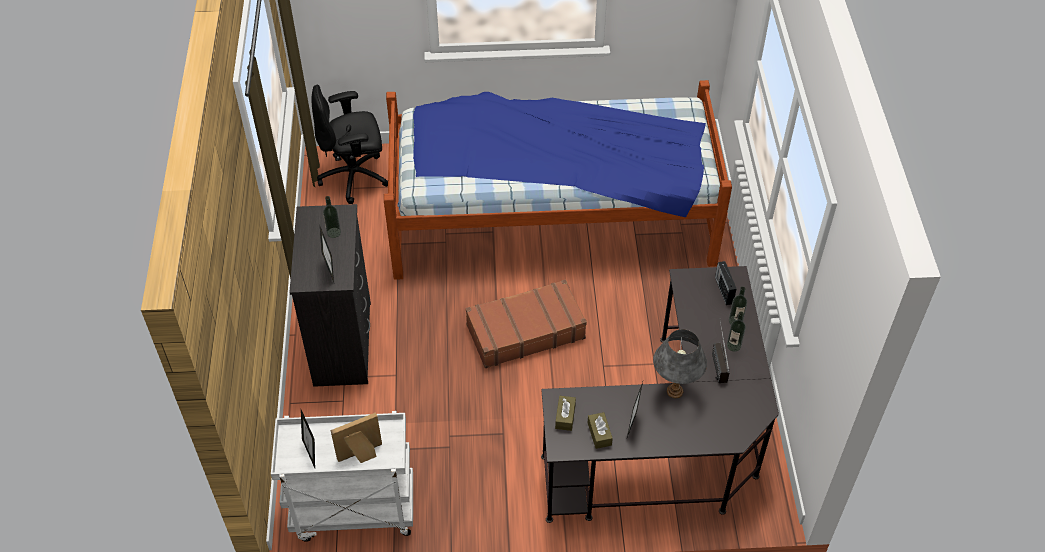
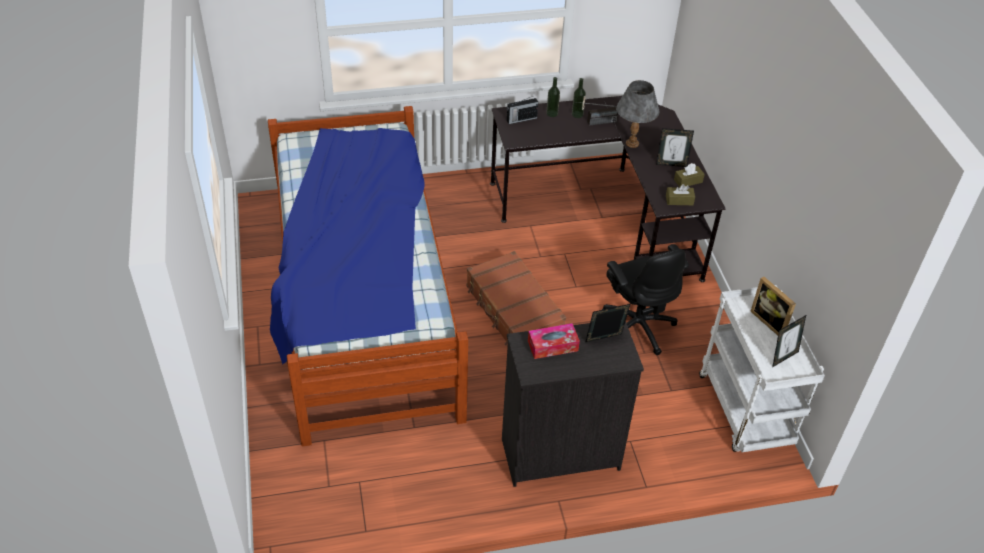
camera: 100 degrees left, 5 degrees down
black office chair [311,85,388,204] -> black office chair moved to [602,244,689,355]
bottle [323,196,341,238] -> tissue box [528,323,580,359]

